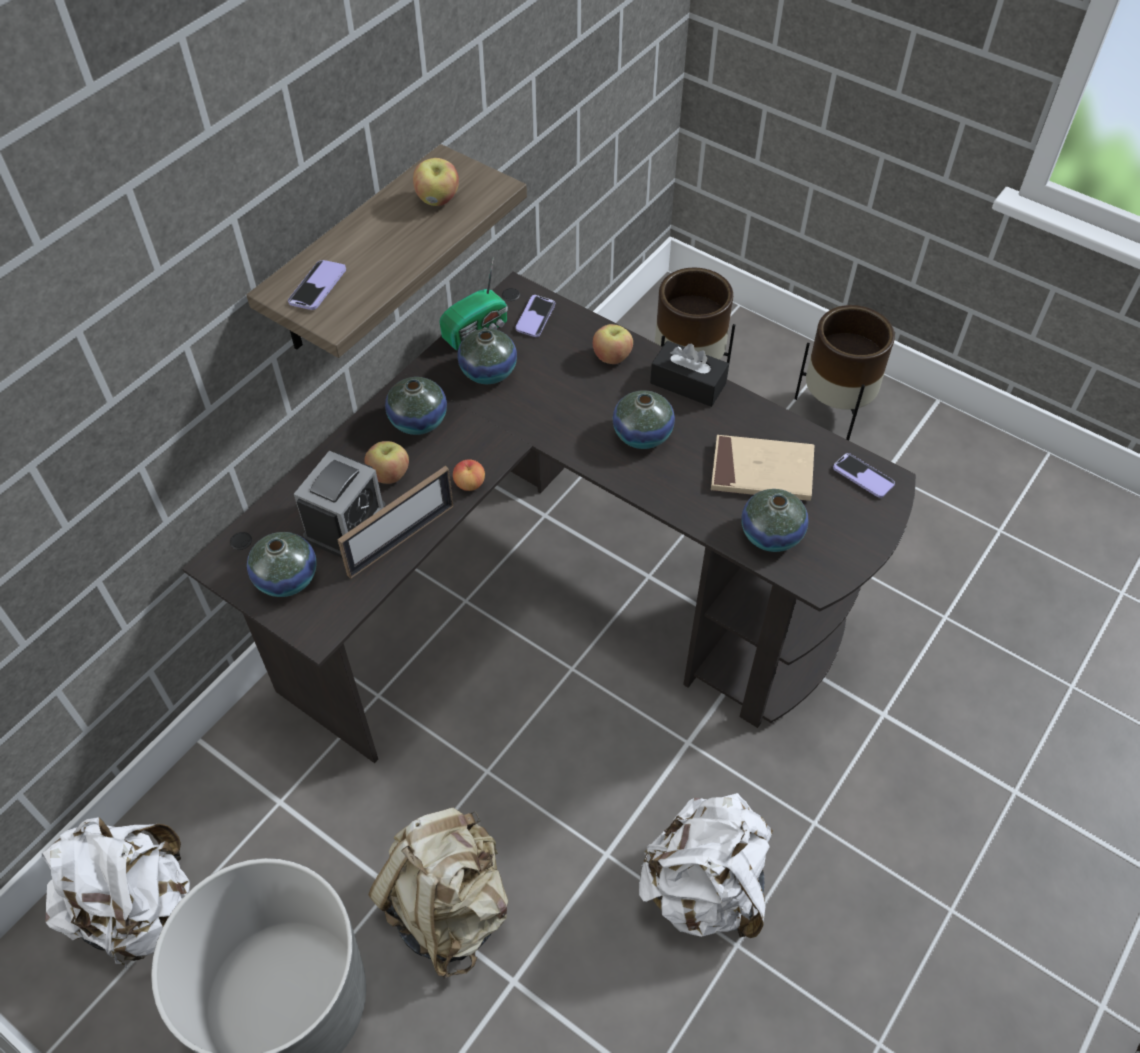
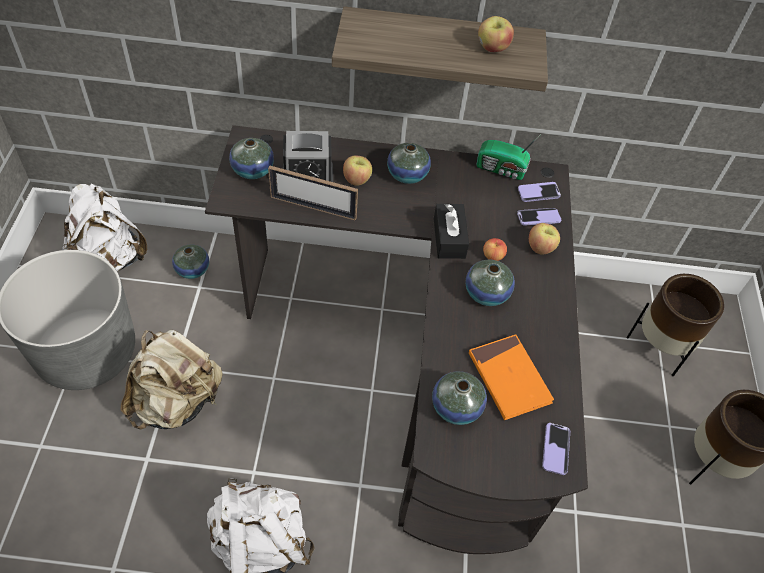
camera: 55 degrees right, 0 degrees up
phone [288,260,346,310] -> phone moved to [517,208,561,226]
apple [453,460,485,491] -> apple moved to [483,238,507,261]
vase [457,329,517,384] -> vase moved to [172,244,209,279]
black tissue box [650,341,729,407] -> black tissue box moved to [434,204,469,259]
beige book [711,435,814,501] -> orange book [469,334,554,420]

